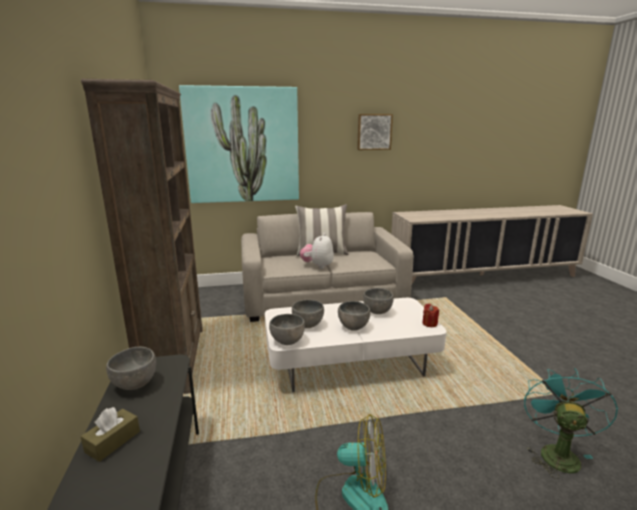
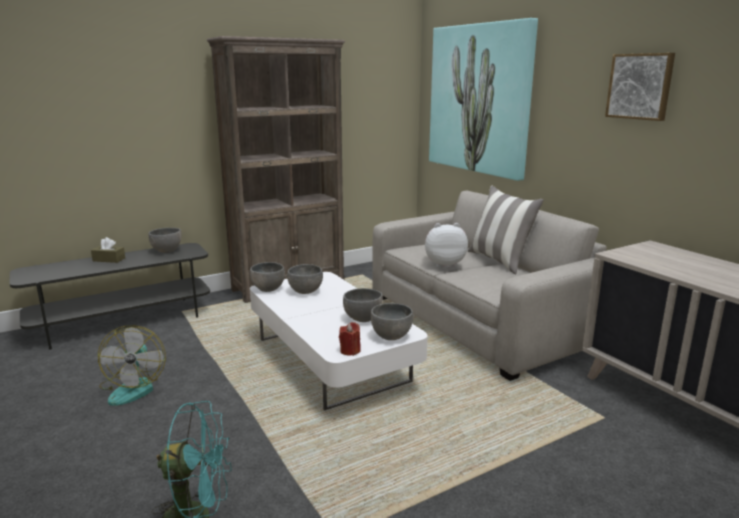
camera: 70 degrees right, 0 degrees up
grey bowl [338,301,370,331] -> grey bowl moved to [371,303,413,340]

